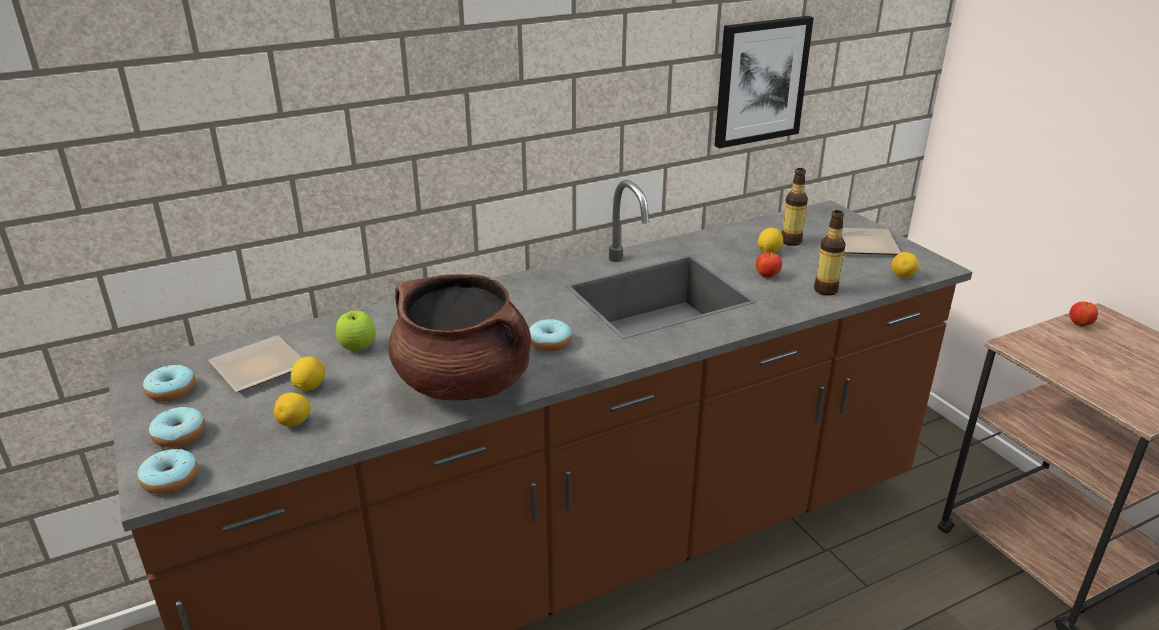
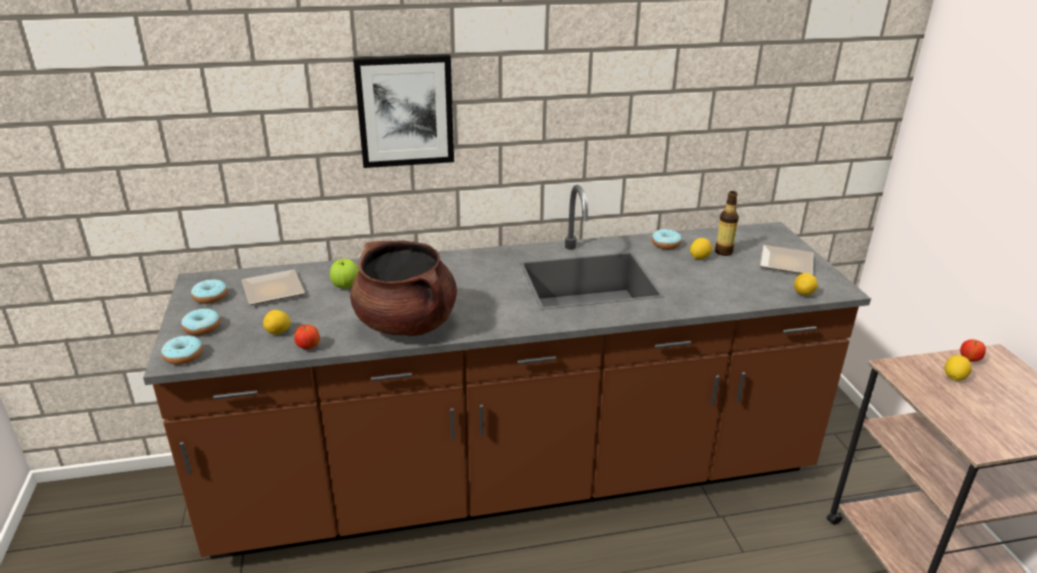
camera: 15 degrees right, 0 degrees up
lemon [291,357,325,391] -> lemon moved to [945,355,972,381]
donut [529,319,572,351] -> donut moved to [652,229,682,249]
picture [715,16,814,148] -> picture moved to [353,54,454,168]
apple [756,252,782,278] -> apple moved to [294,325,320,350]
bottle [814,210,846,296] -> none

